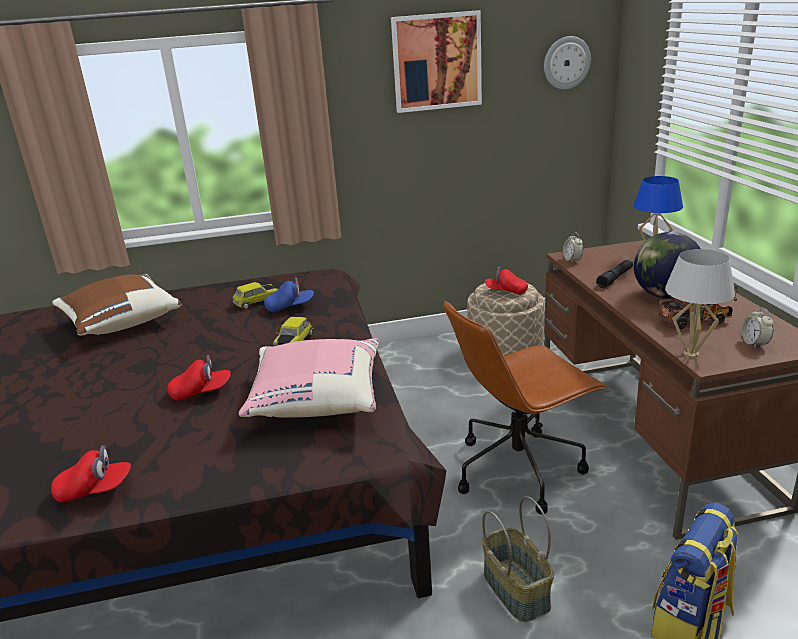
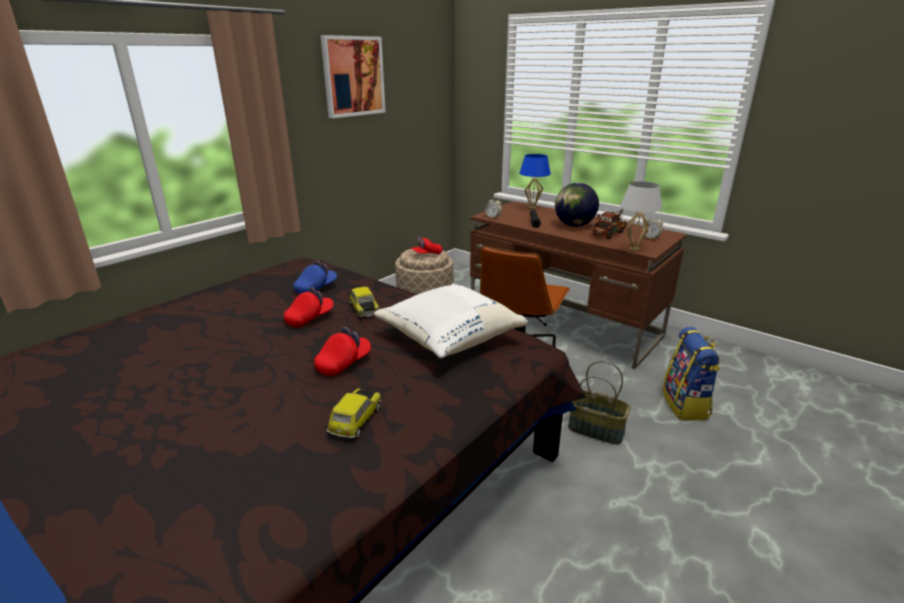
camera: 40 degrees left, 0 degrees up
red cap [51,445,131,503] -> red cap moved to [284,287,334,327]
brown pillow [52,274,182,336] -> none
toy car [232,282,278,309] -> toy car moved to [327,389,381,439]
pink pillow [239,338,379,418] -> white pillow [374,283,528,359]
wall clock [544,36,591,89] -> none

